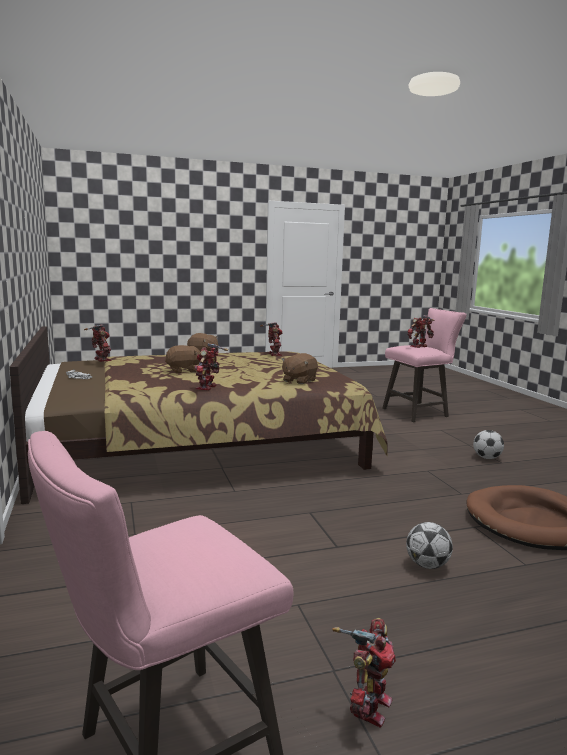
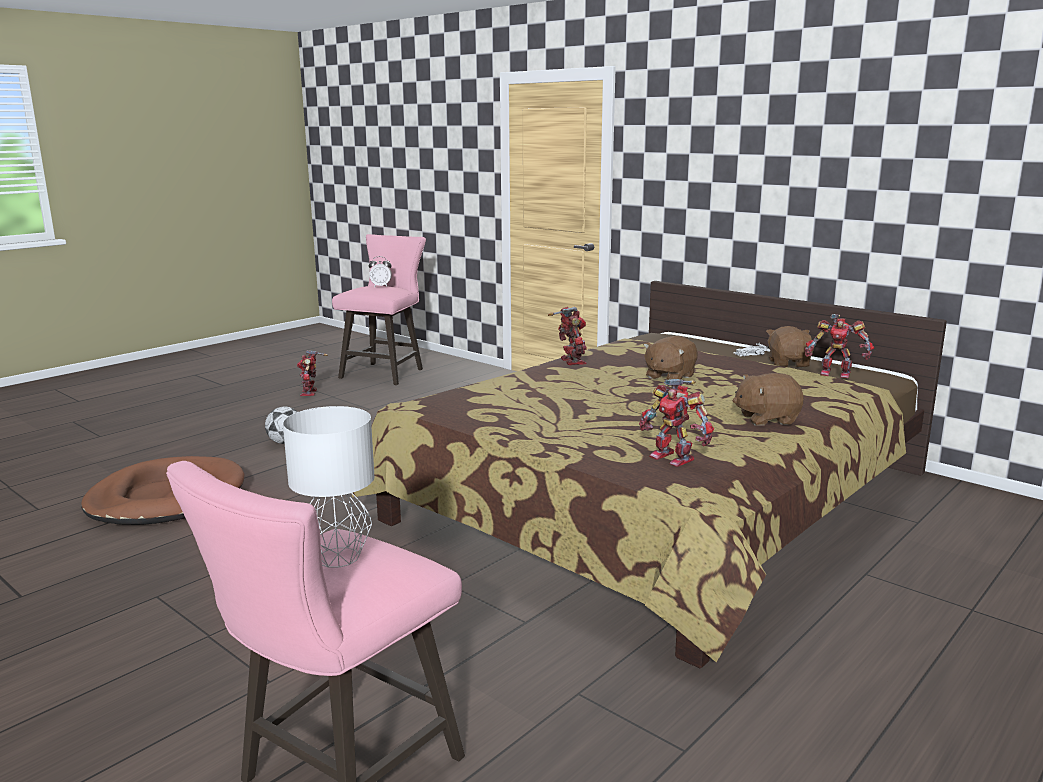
camera: 150 degrees right, 5 degrees up
brown plush toy [281,353,318,384] -> brown plush toy moved to [766,326,814,368]
toy robot [408,315,434,348] -> grey table lamp [283,406,374,567]
football [473,430,504,459] -> none
none -> alarm clock [369,256,392,287]

